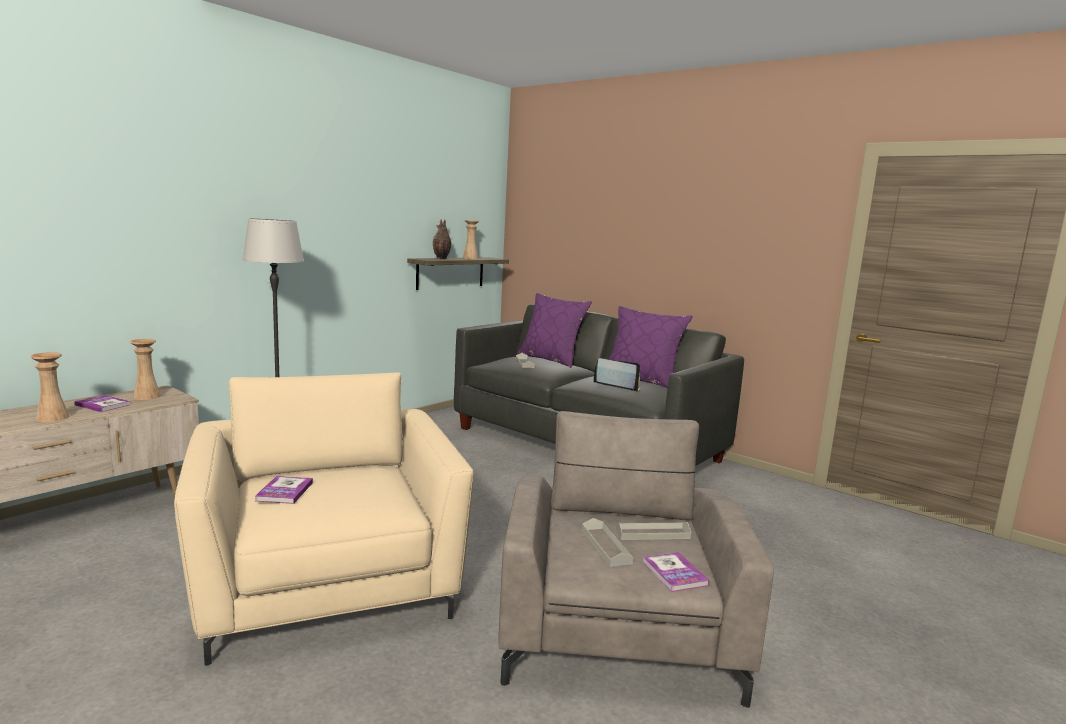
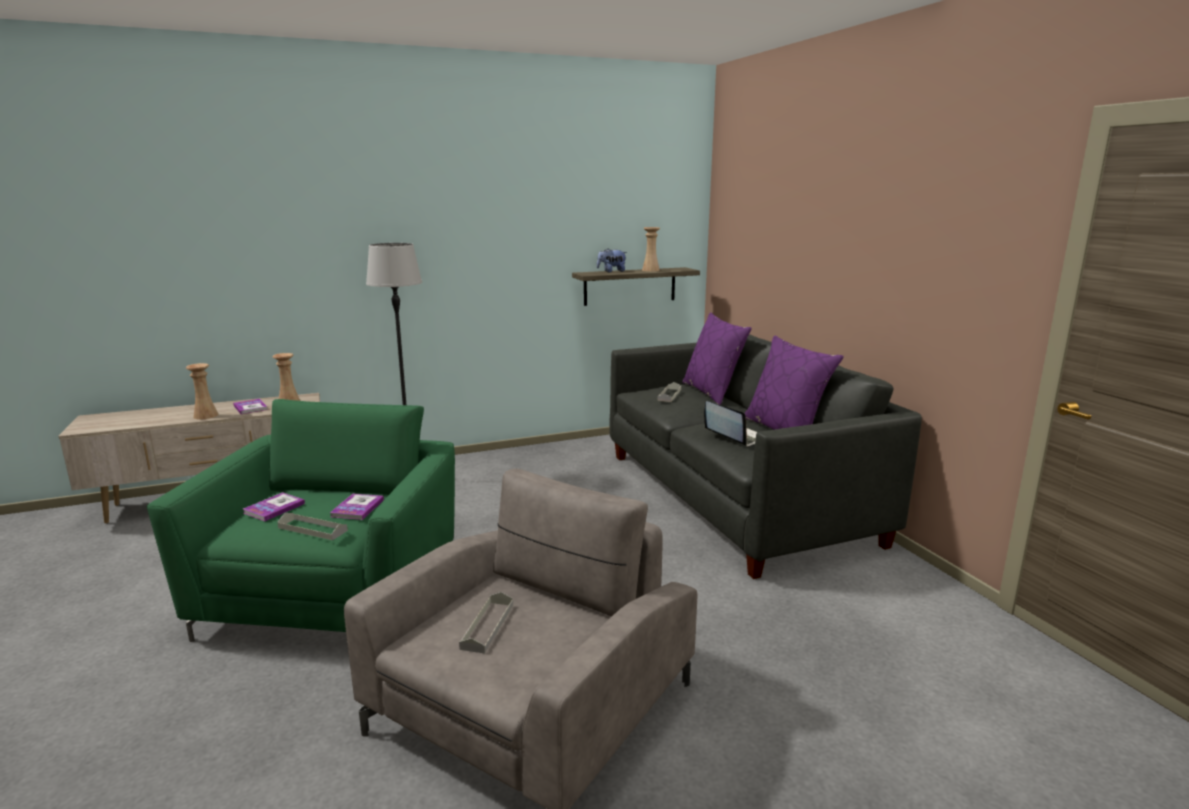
camera: 30 degrees right, 5 degrees up
beige armchair [174,373,474,666] -> green armchair [147,399,455,642]
vase [433,219,452,259] -> plush toy [597,249,627,272]
grey tray [615,522,691,540] -> grey tray moved to [277,513,348,540]
book [643,552,710,592] -> book moved to [330,493,384,520]

